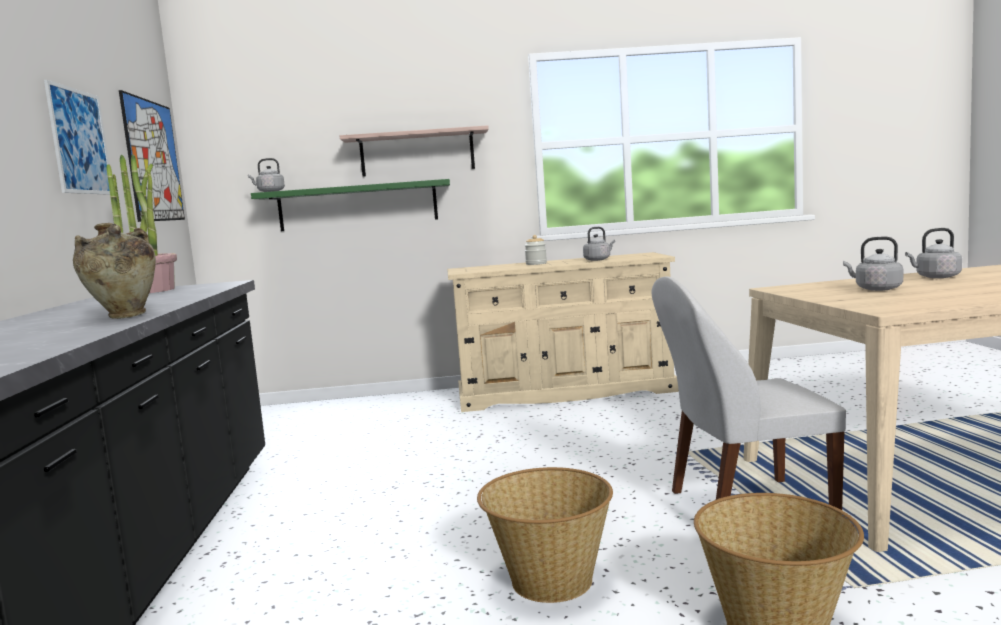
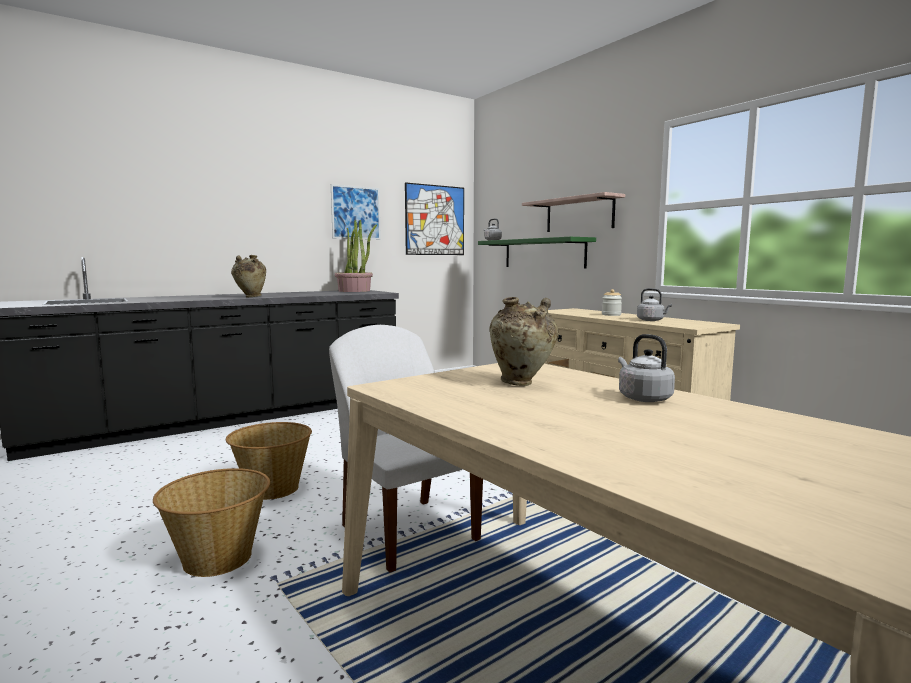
camera: 60 degrees right, 0 degrees up
grey kettle [843,236,903,291] -> beige vase [489,297,559,386]

